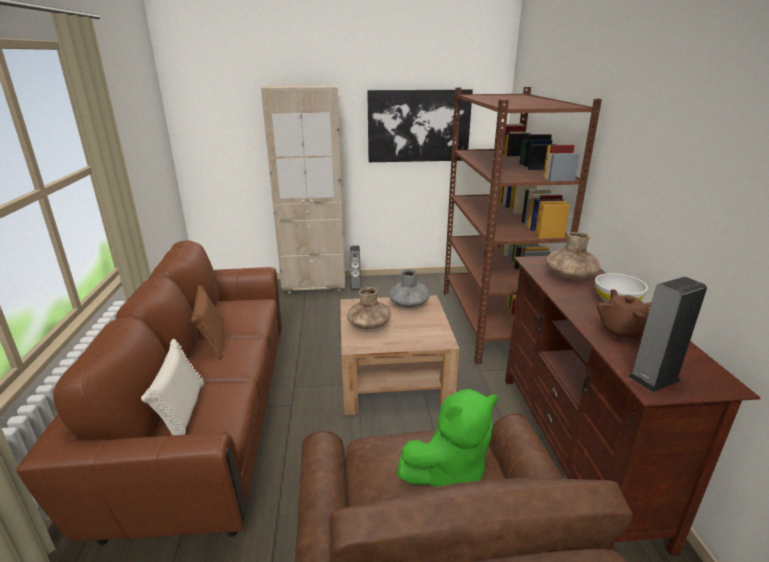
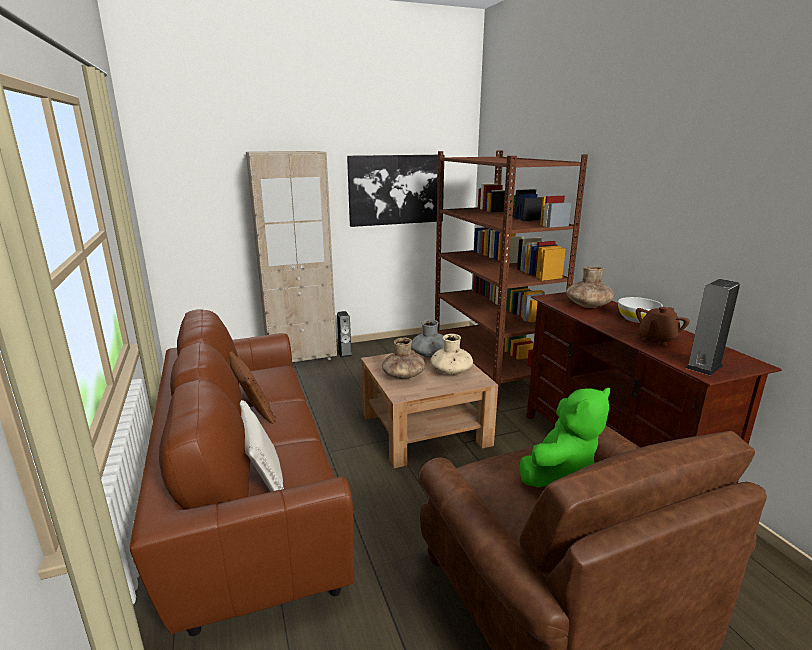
camera: 15 degrees left, 5 degrees down
brown teapot [597,290,652,340] -> brown teapot turned 120 degrees counterclockwise [636,307,690,345]
none -> beige vase [430,334,473,375]

